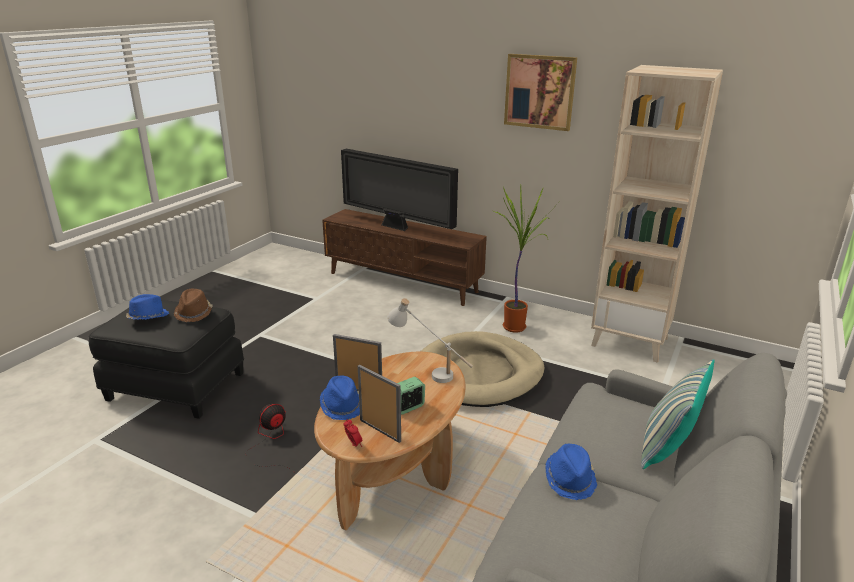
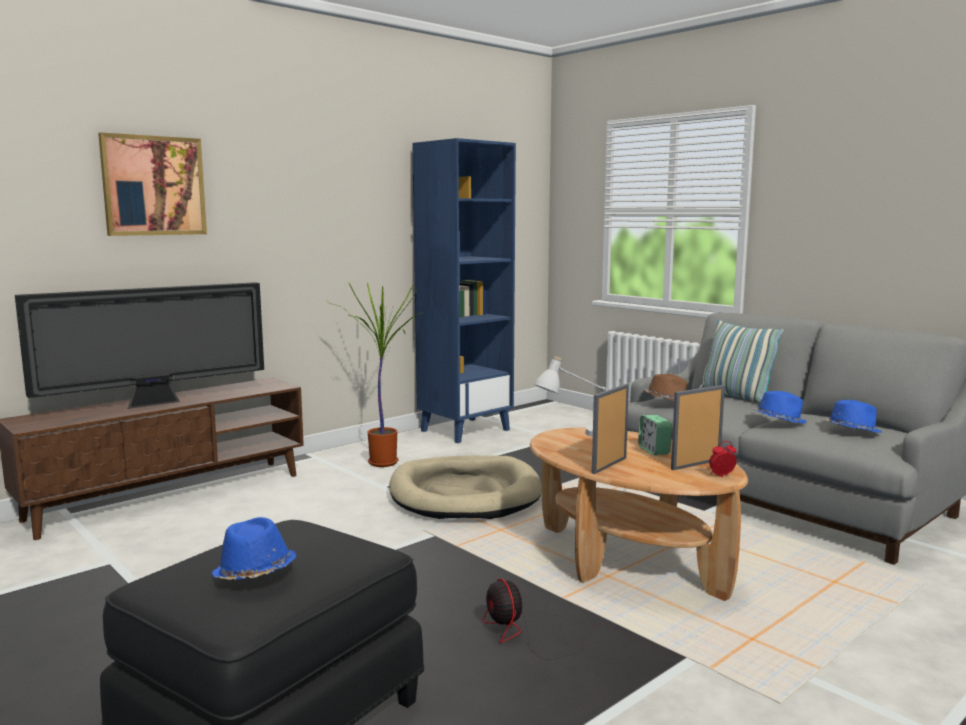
camera: 70 degrees left, 15 degrees down
brown hat [174,289,213,322] -> brown hat moved to [645,374,687,401]
blue hat [320,376,360,420] -> blue hat moved to [826,400,882,433]
picture [504,54,577,131] -> picture moved to [98,133,207,236]
beige bookcase [591,65,723,363] -> blue bookcase [413,138,516,443]

